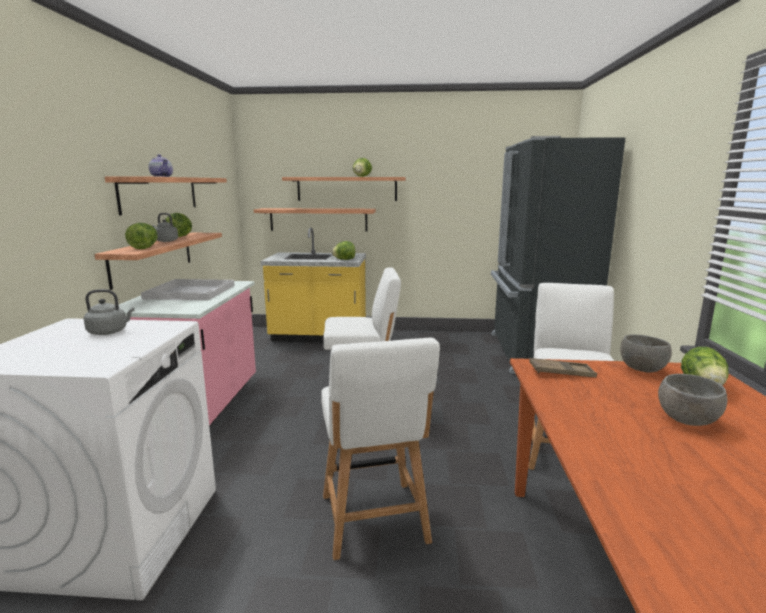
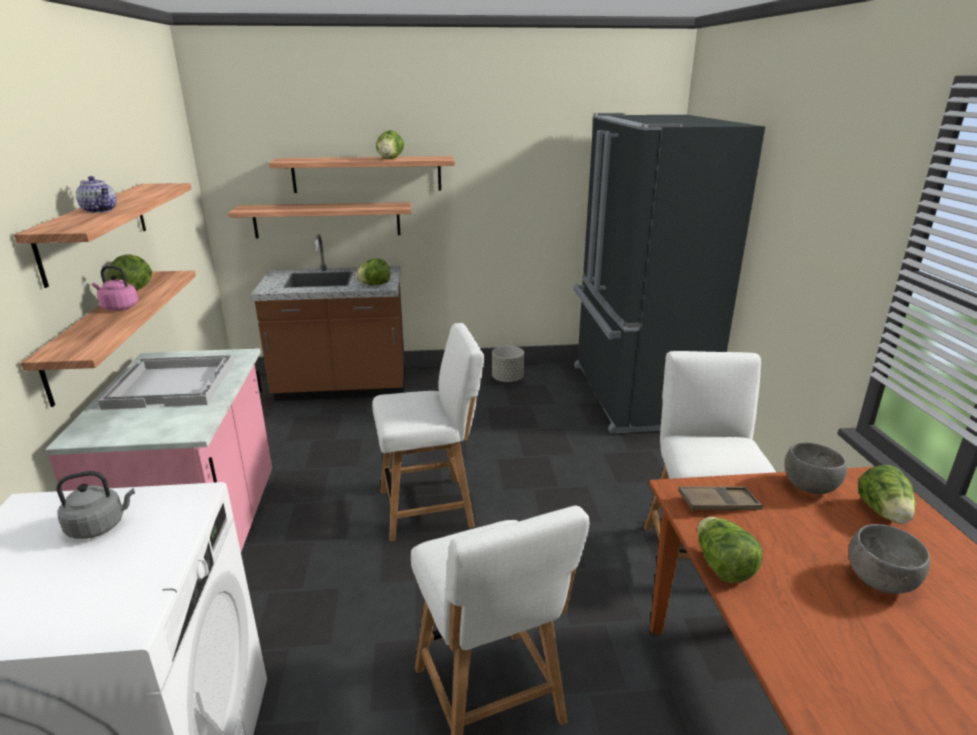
camera: 10 degrees left, 10 degrees up
lettuce [125,223,158,249] -> lettuce moved to [698,517,763,583]
grey kettle [152,213,178,242] -> pink kettle [92,266,138,311]
yellow counter [260,228,366,342] -> brown counter [251,234,405,401]
none -> grey planter [492,346,524,383]

